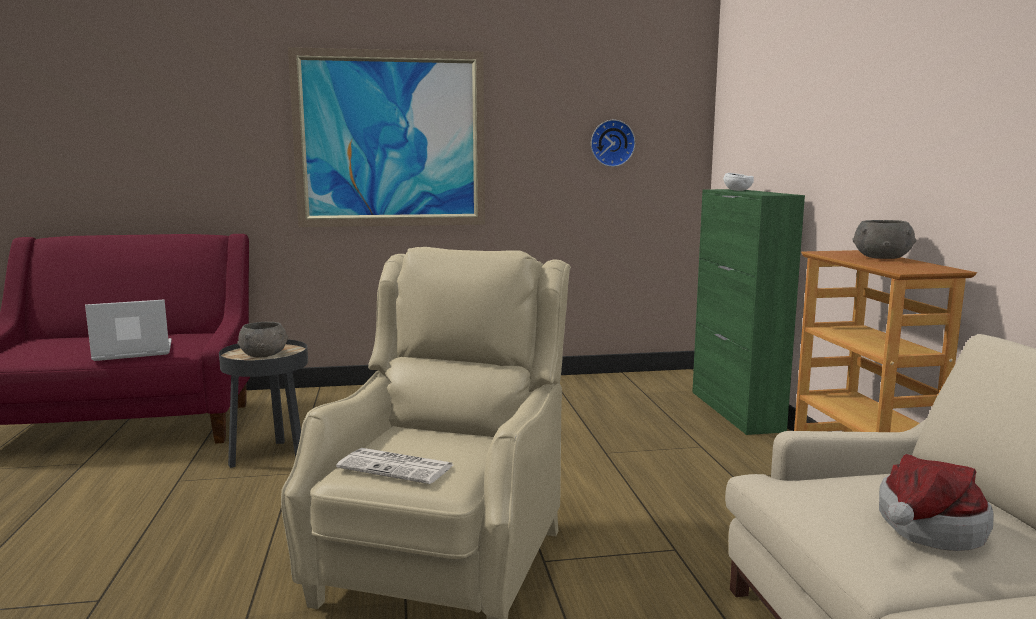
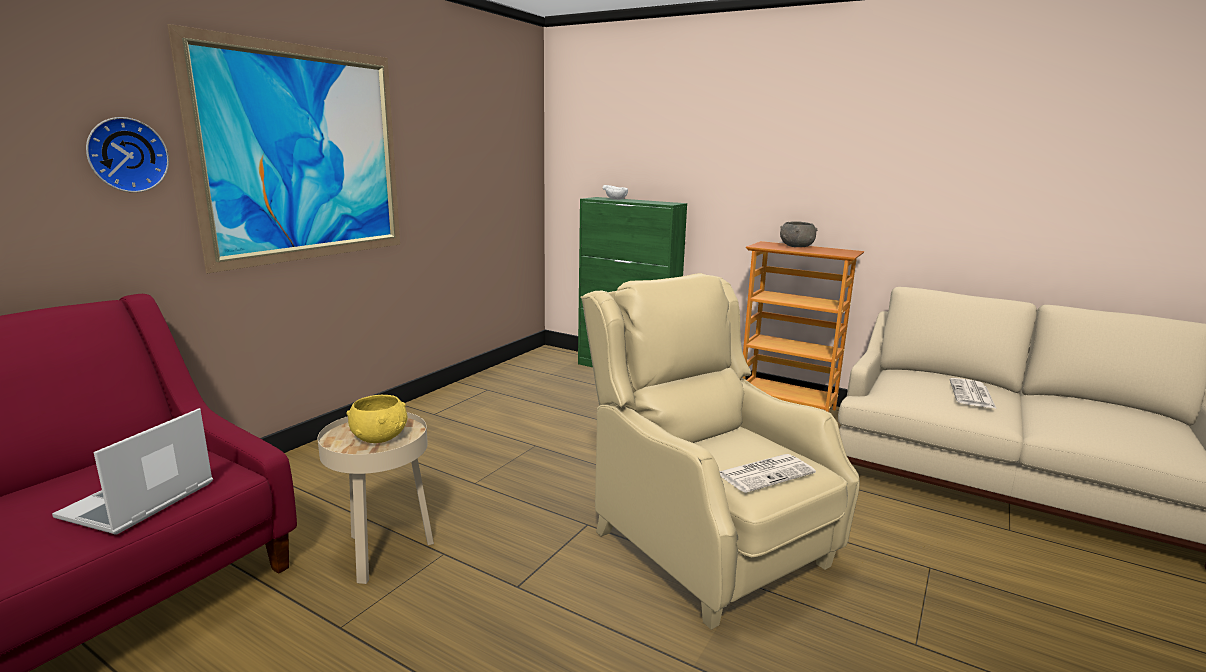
camera: 50 degrees left, 5 degrees up
black side table [219,340,308,468] -> beige side table [317,412,434,584]
grey bowl [237,322,289,357] -> yellow bowl [346,395,408,443]
wall clock [591,120,635,167] -> wall clock moved to [86,117,169,193]
hat [879,454,993,551] -> newspaper [950,378,997,409]

